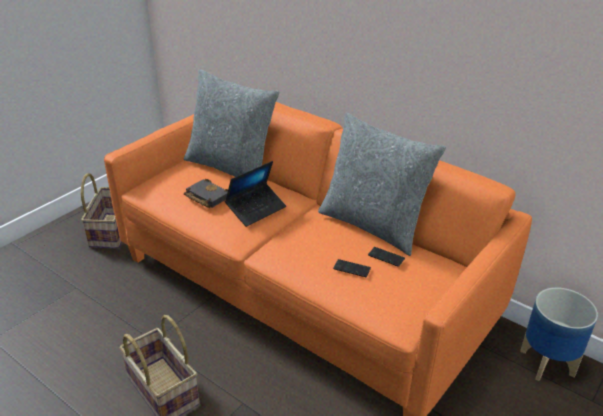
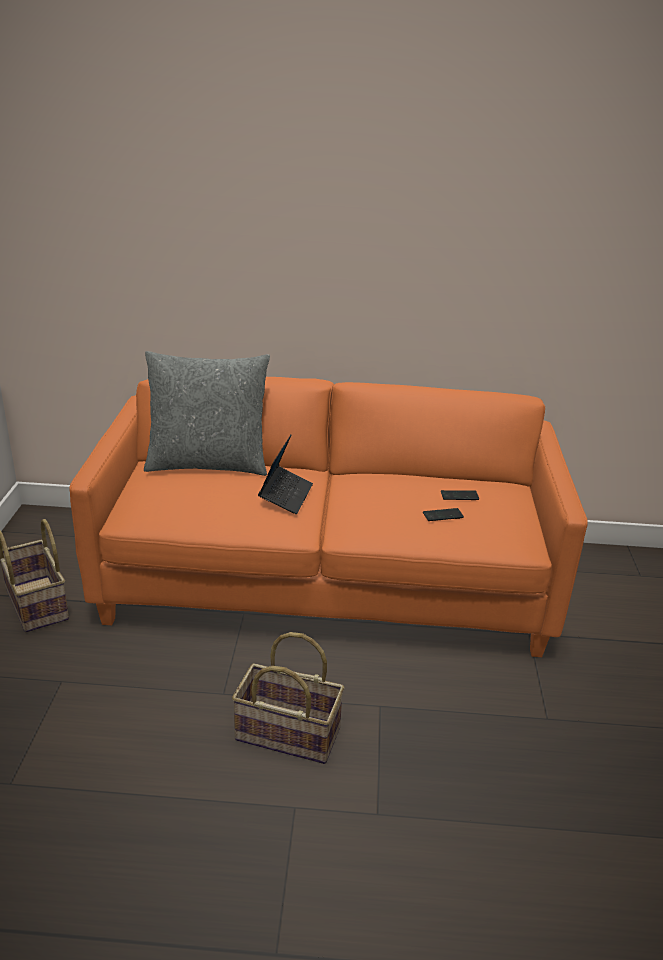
camera: 35 degrees left, 5 degrees down
black book [184,179,228,208] -> none
grey pillow [318,113,446,256] -> none
planter [520,287,598,381] -> none

